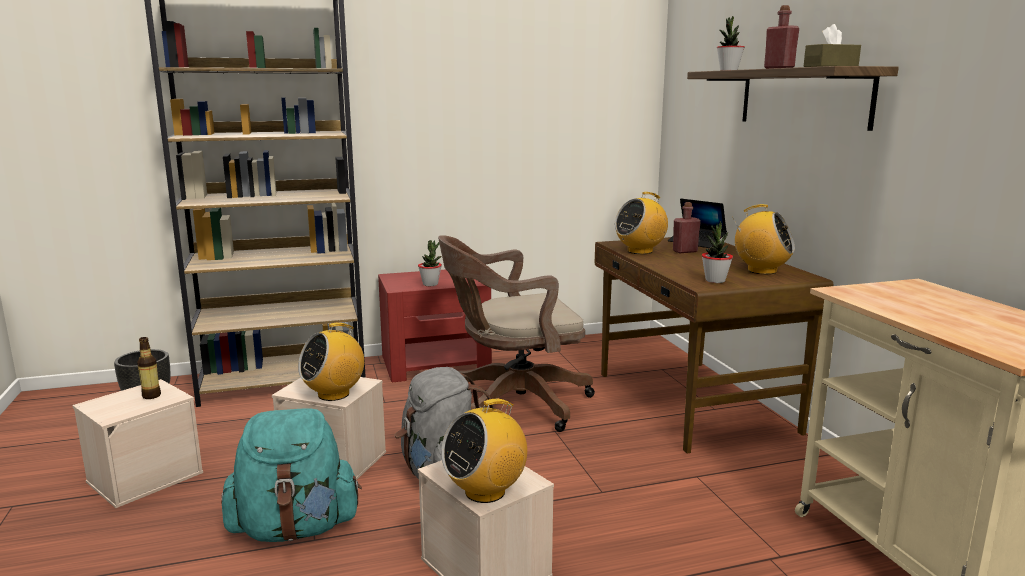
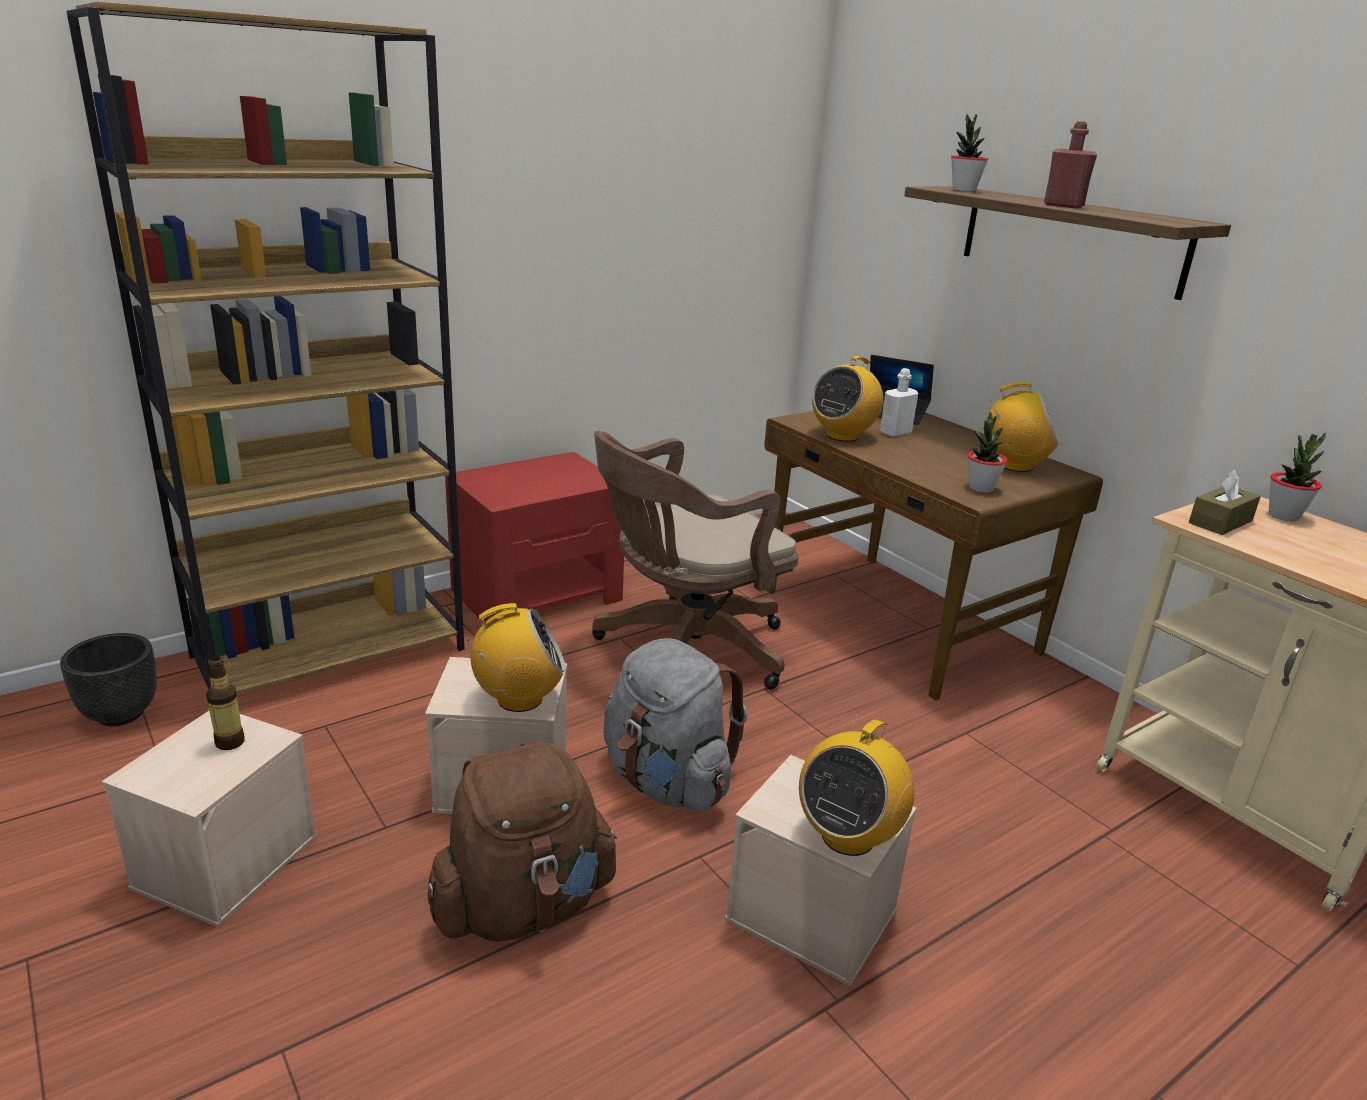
camera: 20 degrees left, 10 degrees up
turquoise backpack [221,408,362,542] -> brown backpack [428,740,617,942]
radio [298,323,364,401] -> radio turned 135 degrees counterclockwise [467,603,566,712]
potted plant [418,240,442,286] -> potted plant moved to [1269,433,1326,521]
red bottle [673,202,701,253] -> white bottle [880,368,918,437]
brown tissue box [804,24,861,67] -> brown tissue box moved to [1189,469,1261,535]

